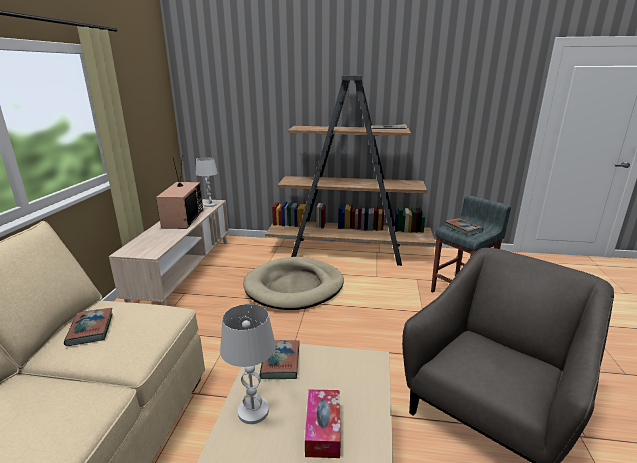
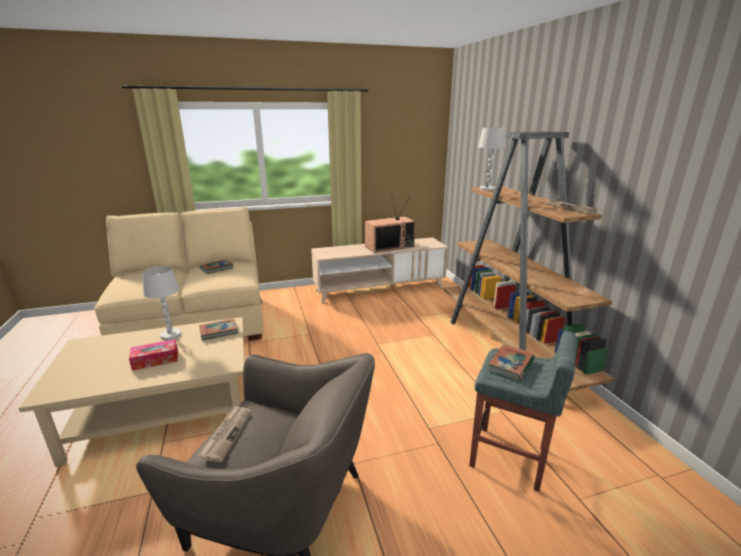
camera: 65 degrees right, 0 degrees up
white table lamp [196,157,218,207] -> white table lamp moved to [478,127,506,191]
beige dog bed [243,257,344,310] -> none
none -> newspaper [199,405,252,462]

